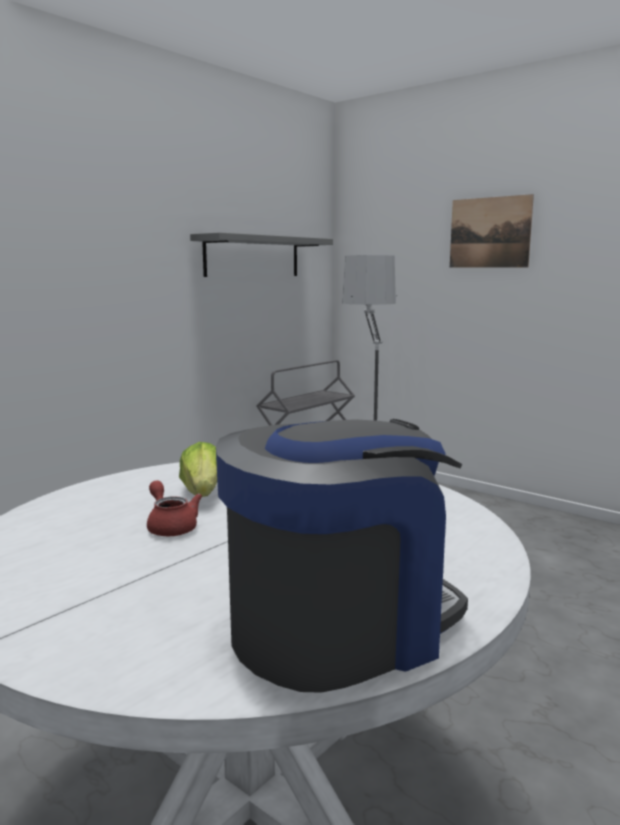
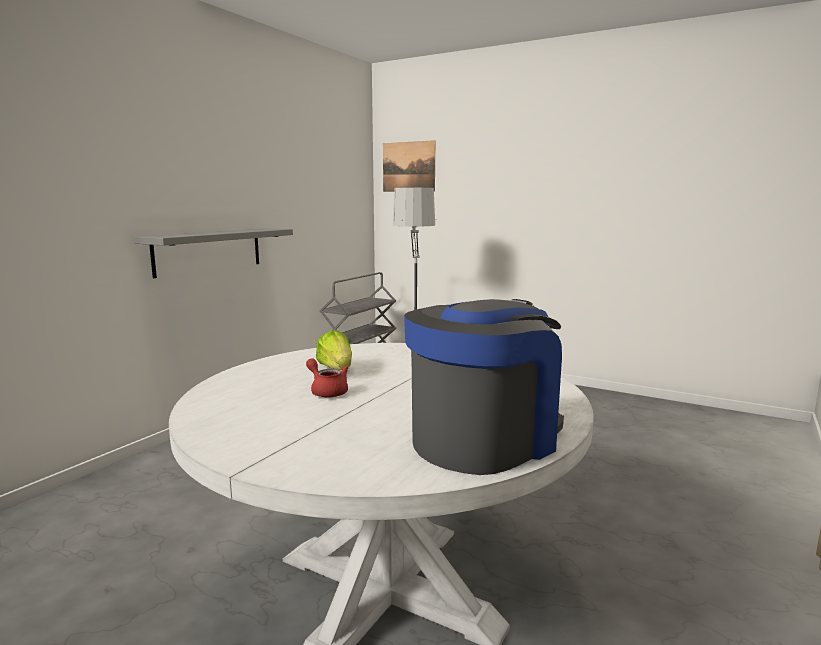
camera: 10 degrees left, 0 degrees up
grey shelf [190,232,333,277] -> grey shelf moved to [134,228,293,278]
picture [450,194,534,268] -> picture moved to [383,140,435,192]

